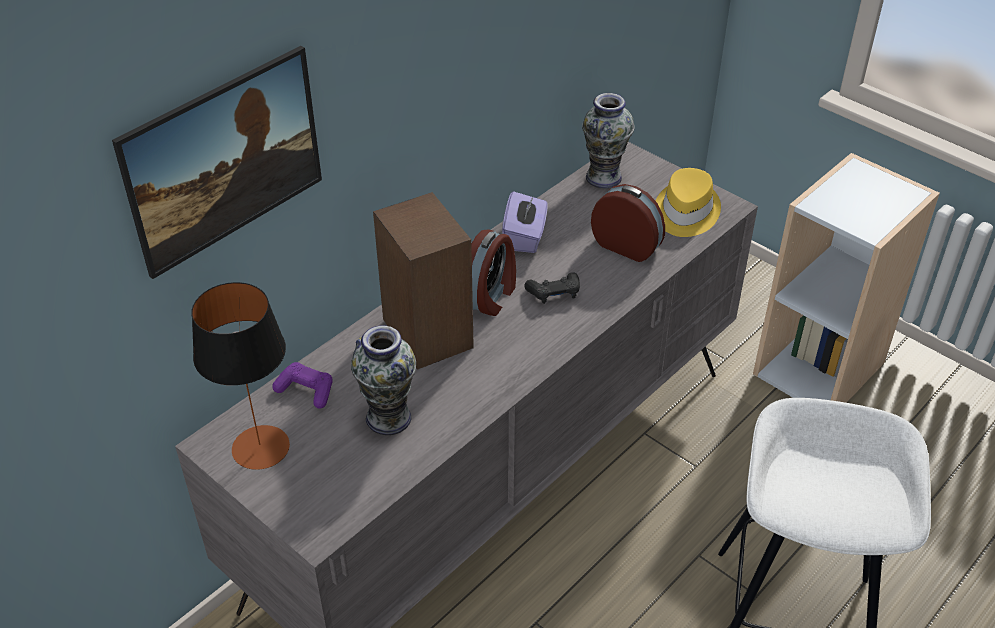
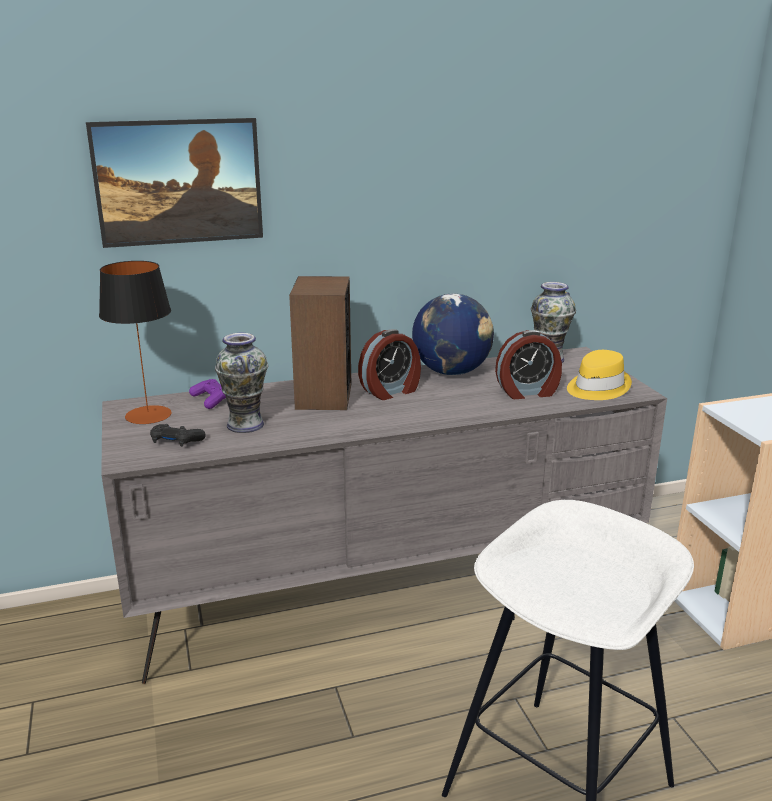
camera: 30 degrees right, 20 degrees down
purple tissue box [502,191,548,253] -> globe [412,294,494,375]
black game controller [524,272,580,304] -> black game controller moved to [150,424,205,447]
alarm clock [591,184,665,262] -> alarm clock turned 105 degrees clockwise [495,330,562,399]

